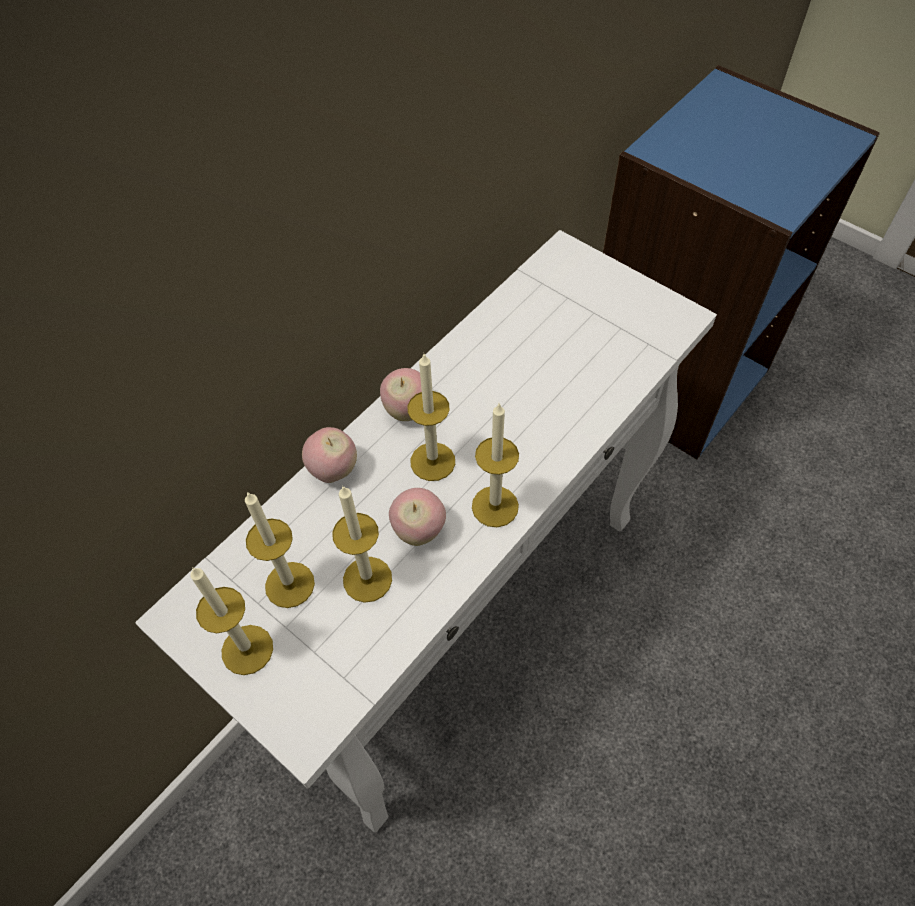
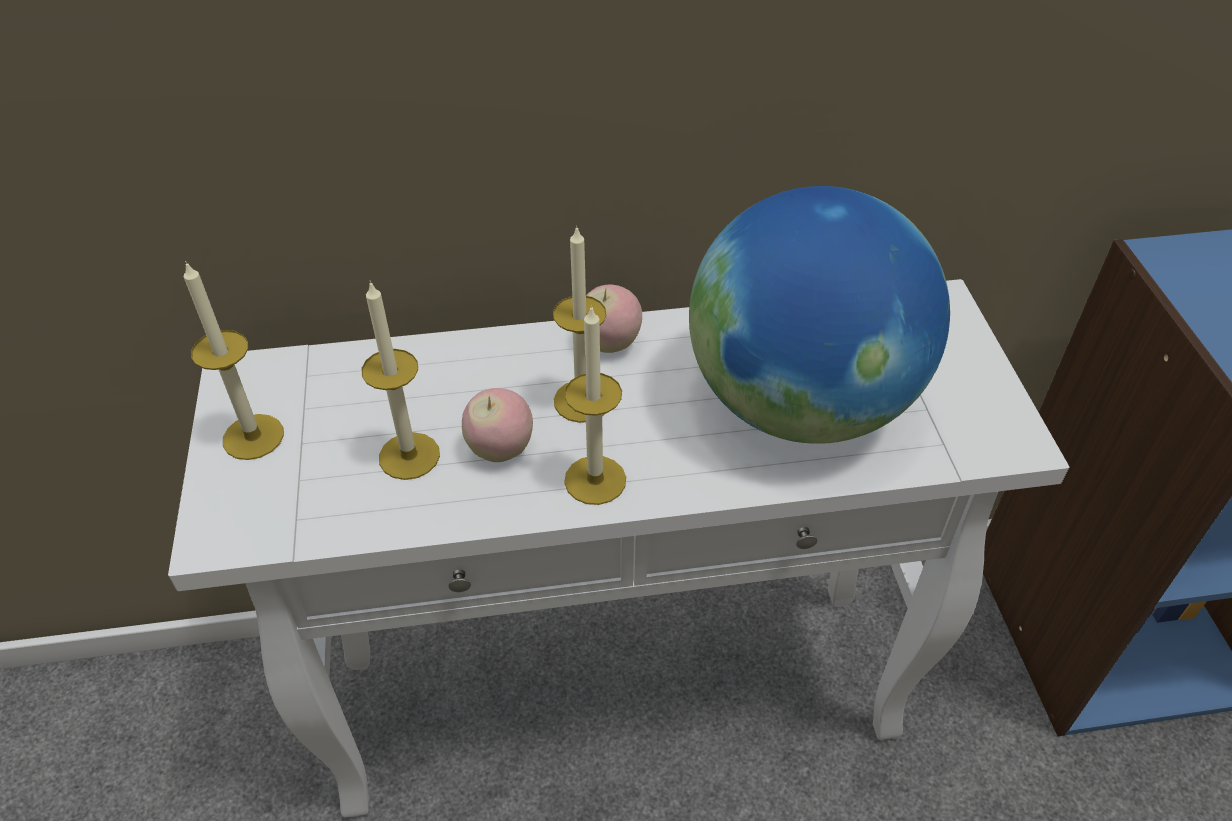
camera: 40 degrees right, 10 degrees down
candle [245,492,315,608] -> none
apple [302,427,357,483] -> none
none -> globe [689,186,950,444]

